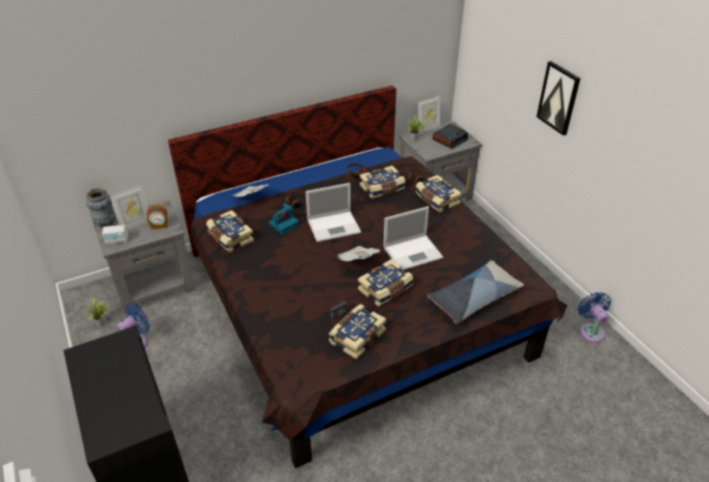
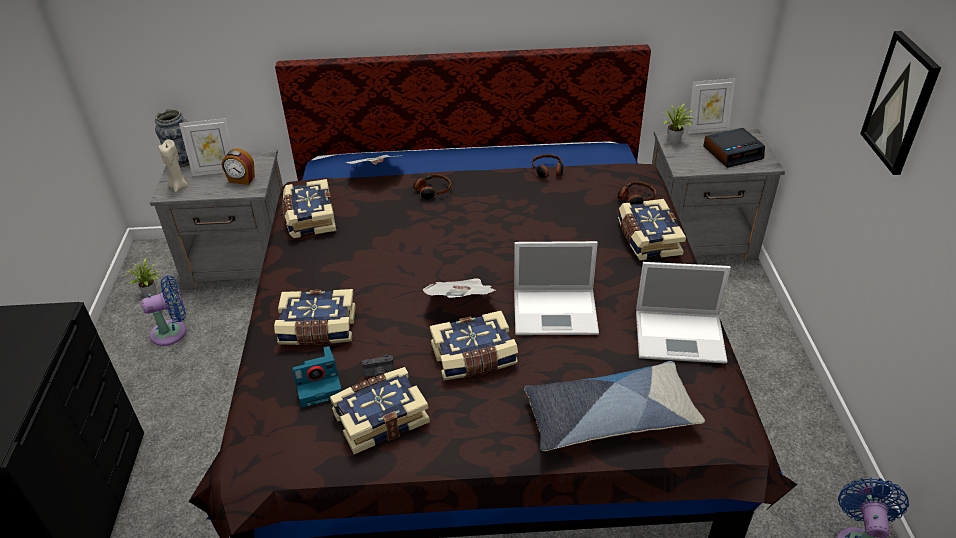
camera: 25 degrees right, 0 degrees up
radio [102,218,128,244] -> beige candle [159,139,188,192]
camera [268,203,299,235] -> camera moved to [292,346,342,407]
laptop [306,183,361,242] -> laptop moved to [636,262,731,364]
book [360,165,405,199] -> book moved to [274,289,356,345]

